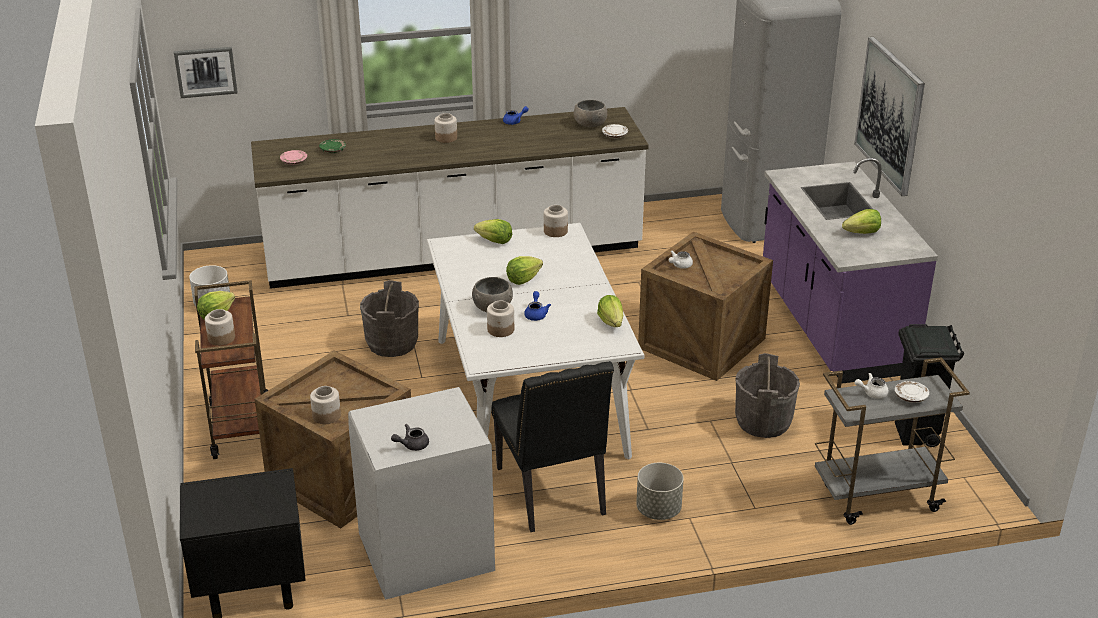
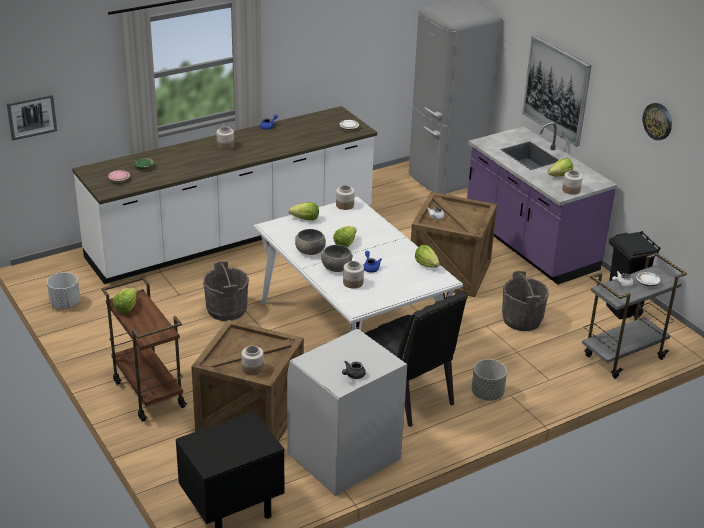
camera: 20 degrees left, 0 degrees up
jar [205,309,235,346] -> jar moved to [562,170,583,195]
grey bowl [574,100,607,127] -> grey bowl moved to [295,229,326,255]
none -> wall clock [642,103,672,140]

